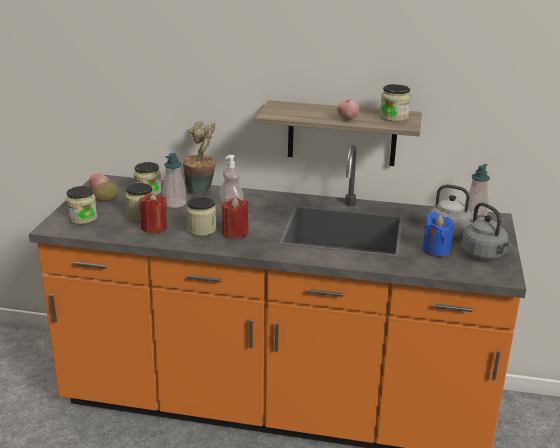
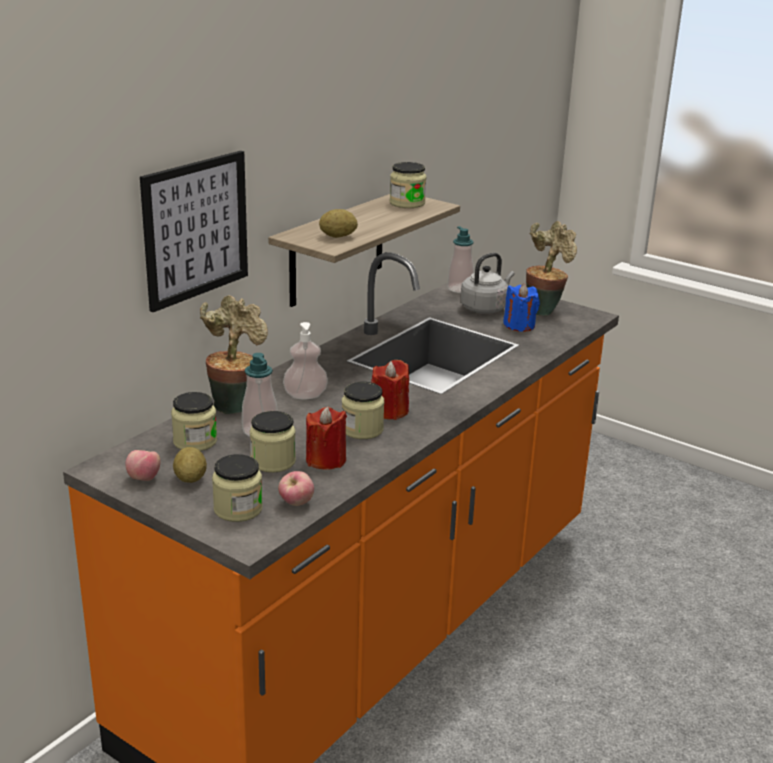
camera: 65 degrees left, 0 degrees up
apple [337,99,359,120] -> apple moved to [278,471,314,506]
grey kettle [462,202,512,260] -> potted plant [526,221,577,316]
none -> picture [140,151,248,312]
none -> potato [319,209,358,238]

